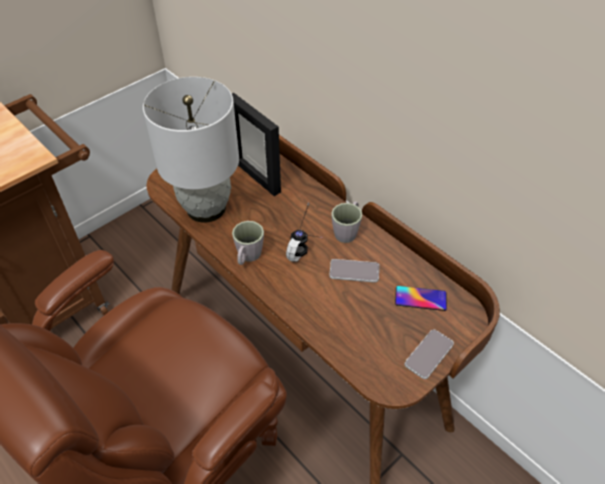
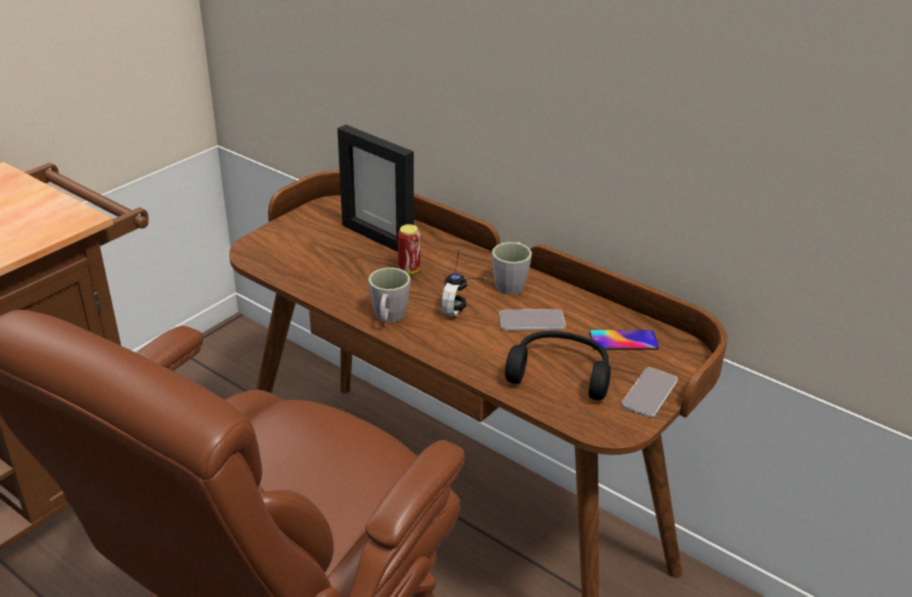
camera: 10 degrees left, 15 degrees down
white table lamp [143,77,239,223] -> none
none -> can [398,224,420,274]
none -> black headphones [505,331,611,400]

